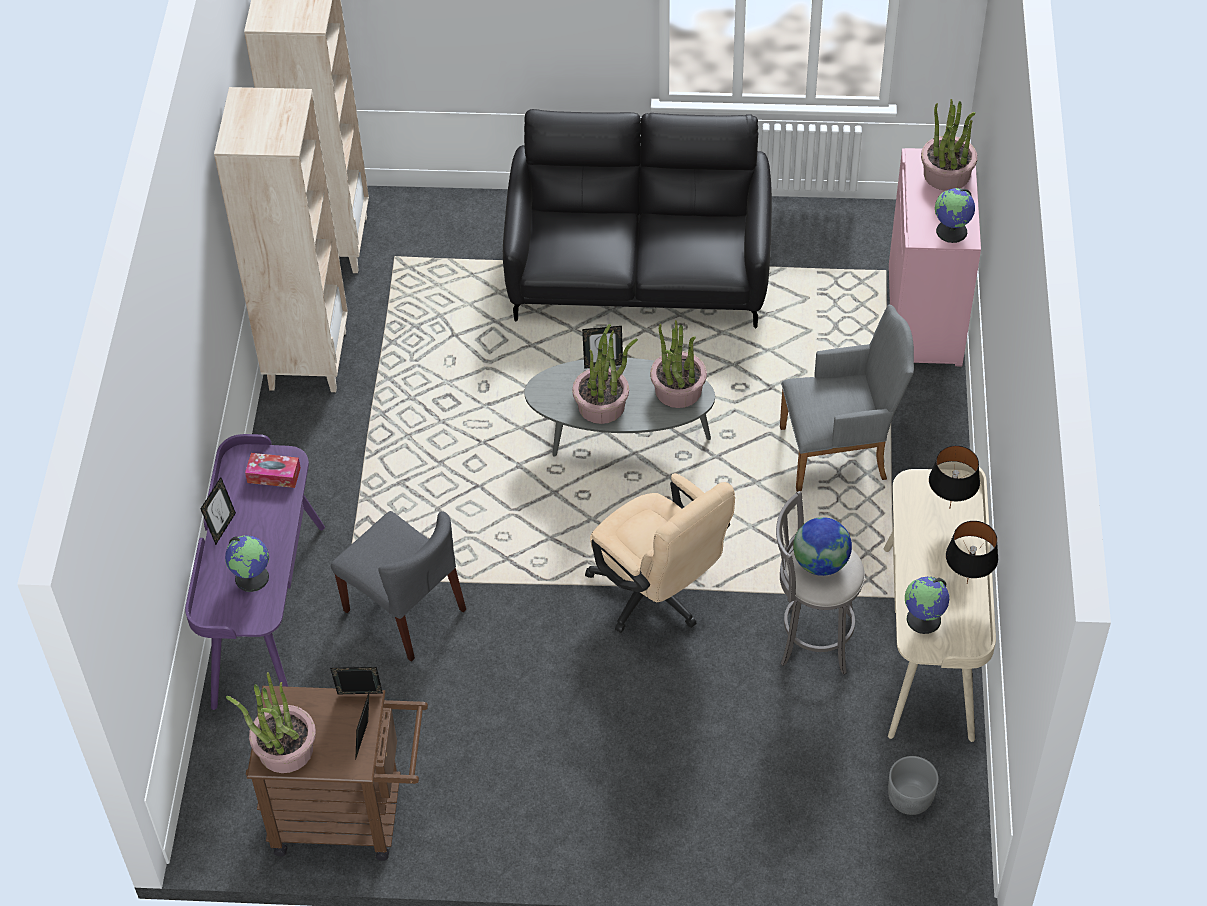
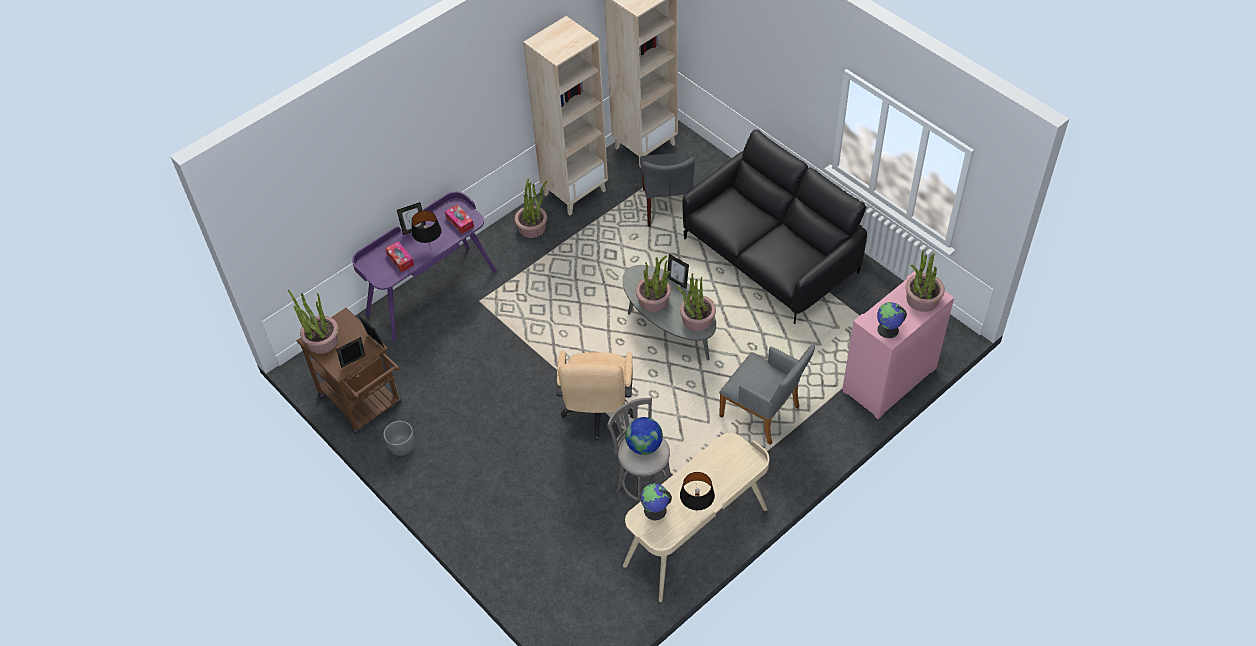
camera: 45 degrees right, 0 degrees up
globe [225,535,269,592] -> tissue box [385,241,414,272]
grey chair [331,511,466,662] -> grey chair moved to [640,152,695,227]
grey planter [888,756,939,815] -> grey planter moved to [383,421,415,456]
black table lamp [929,445,980,509] -> black table lamp moved to [412,210,442,250]
none -> potted plant [515,178,547,238]

